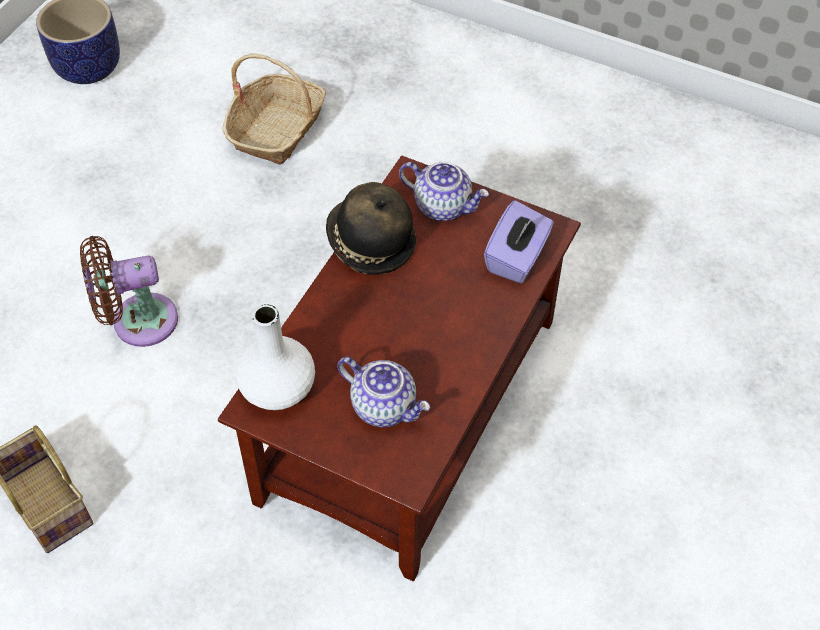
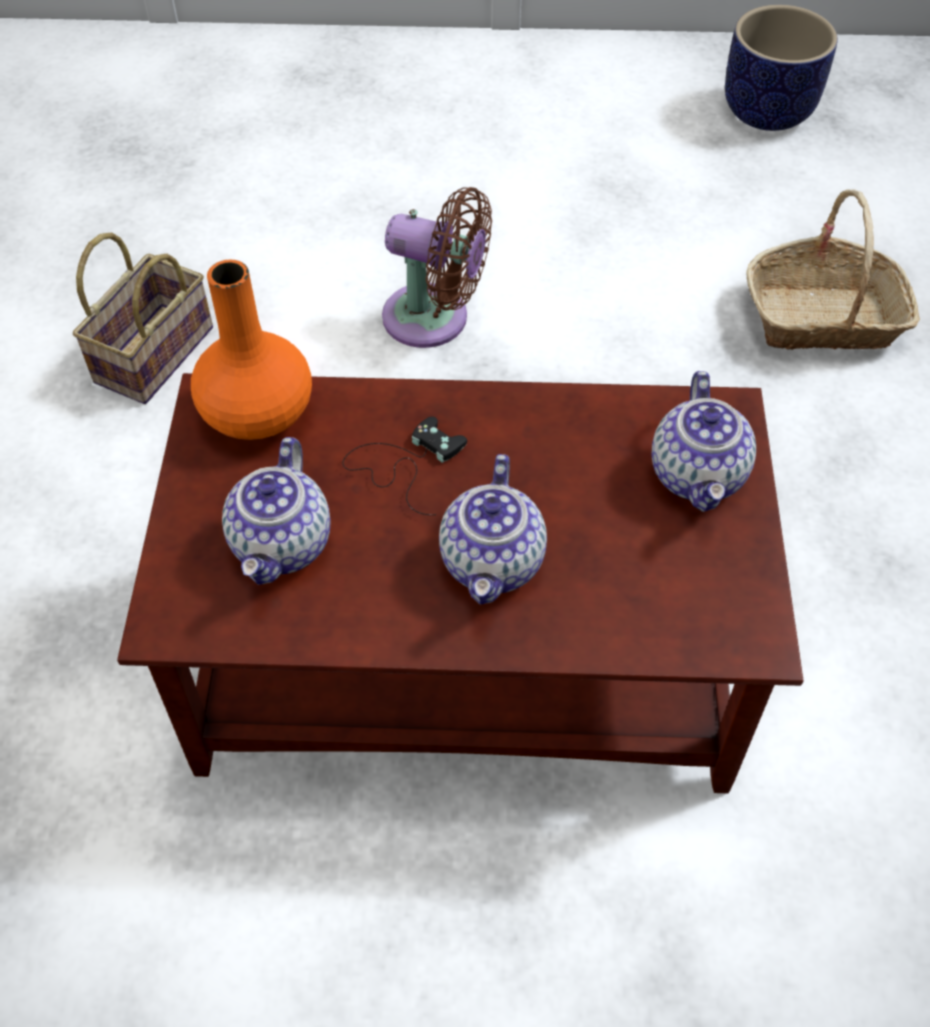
camera: 65 degrees right, 0 degrees up
brown fan [80,236,178,347] -> brown fan turned 150 degrees clockwise [382,187,492,348]
white vase [235,304,315,410] -> orange vase [191,260,312,440]
hat [326,182,416,275] -> none
purple tissue box [484,200,553,283] -> none
none -> black game controller [342,417,467,515]
none -> teapot [439,454,547,605]

